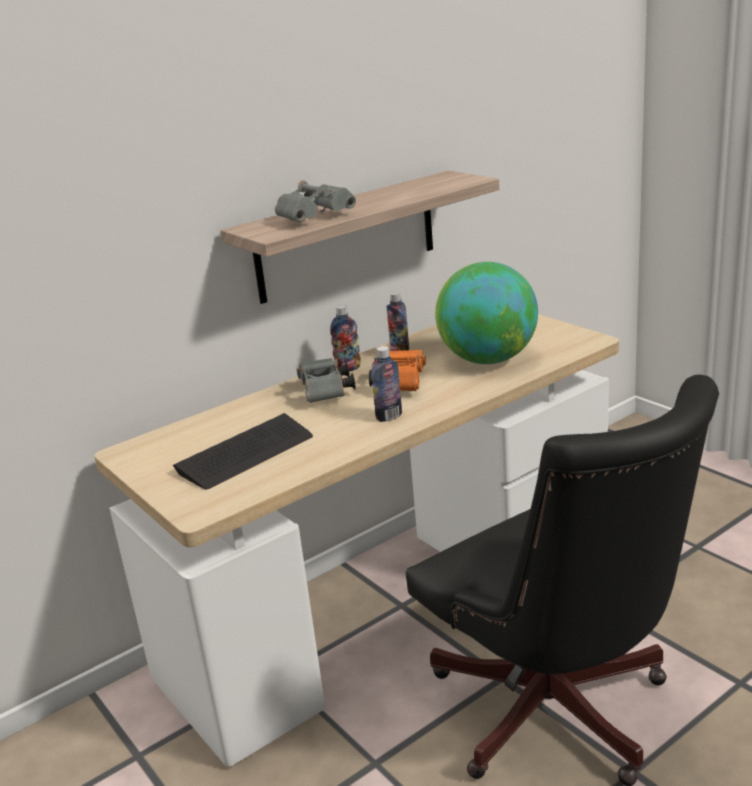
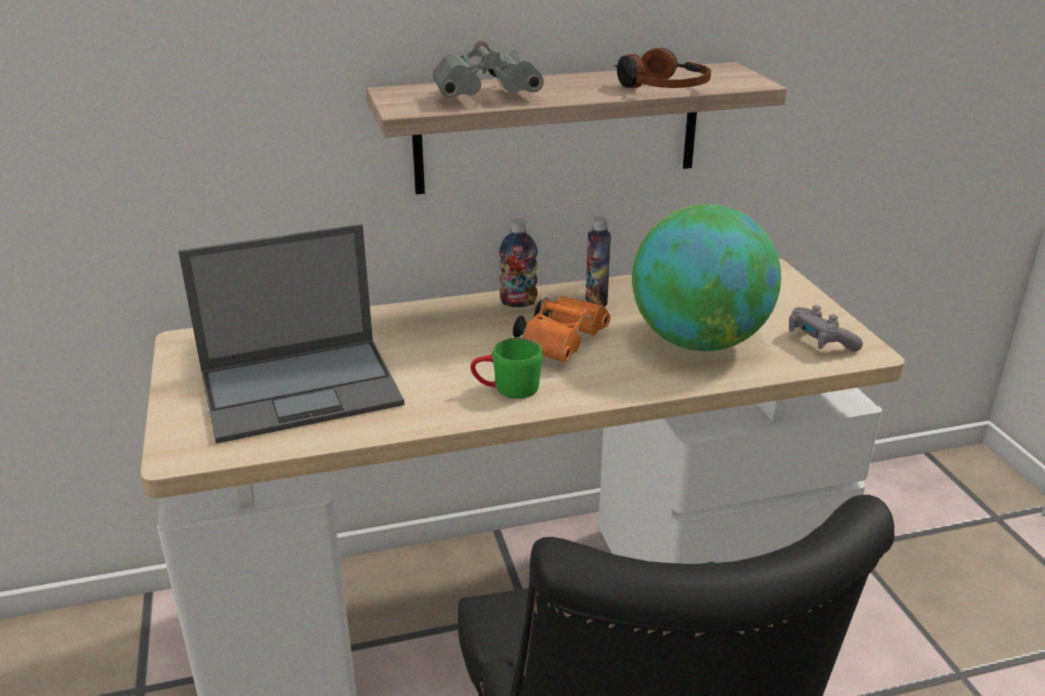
camera: 20 degrees right, 5 degrees up
keyboard [173,413,313,490] -> laptop [178,224,404,444]
grey binoculars [297,358,356,403] -> none
bottle [371,346,402,422] -> green mug [470,337,543,399]
none -> headphones [614,48,711,88]
none -> grey game controller [789,305,863,352]

